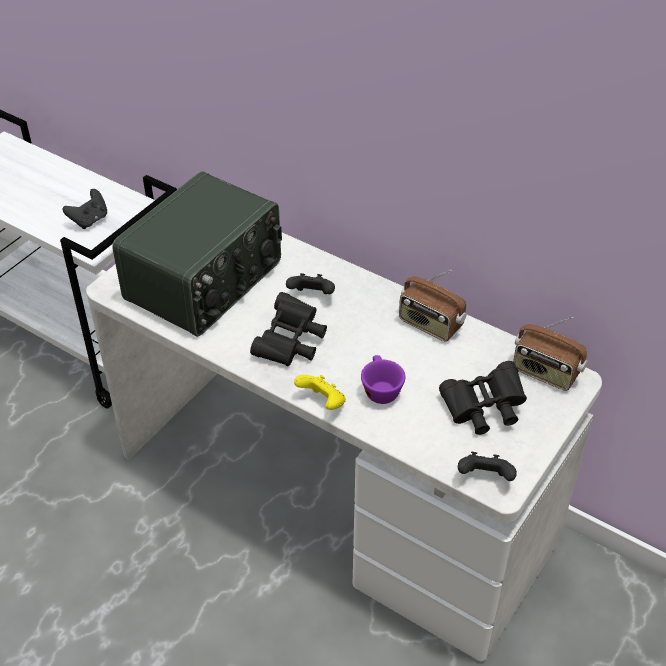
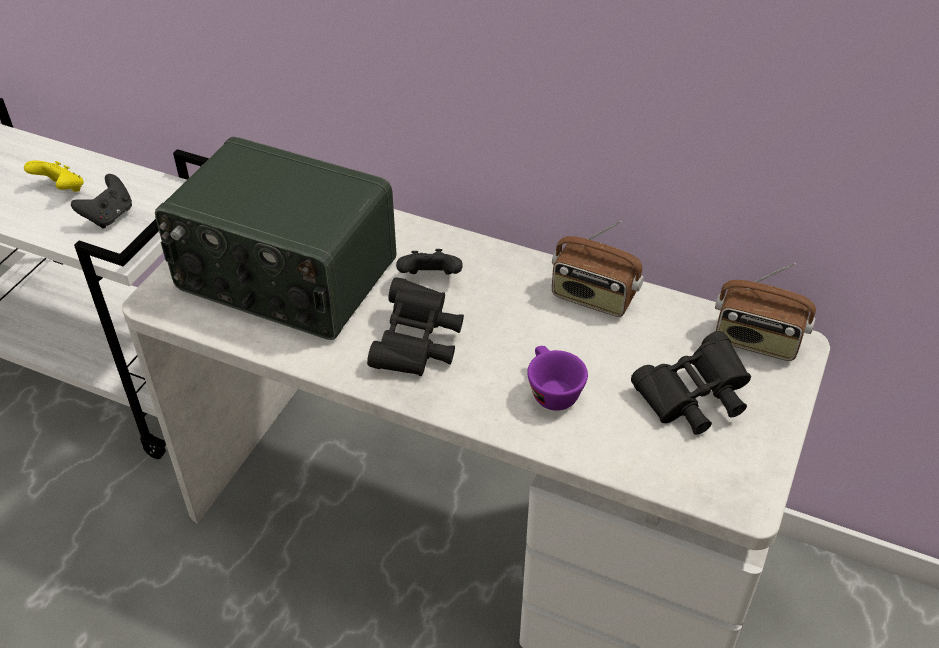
camera: 10 degrees left, 0 degrees up
radio [112,171,282,337] -> radio turned 90 degrees clockwise [155,137,396,340]
yellow game controller [294,375,346,410] -> yellow game controller moved to [24,160,84,192]
black game controller [458,452,517,481] -> none

